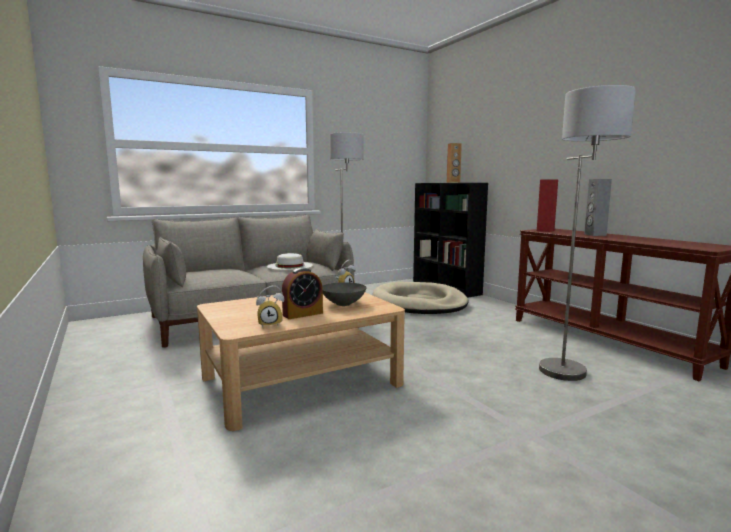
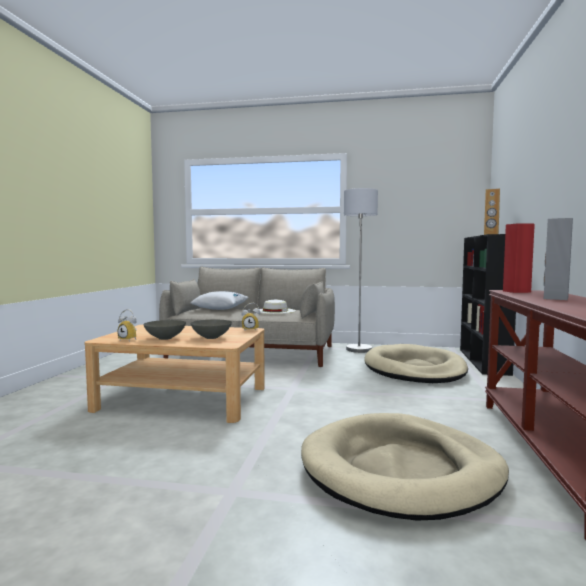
camera: 40 degrees right, 5 degrees down
alarm clock [282,268,323,319] -> grey bowl [143,320,186,340]
grey floor lamp [539,85,636,381] -> beige dog bed [301,413,509,521]
none -> grey pillow [190,291,249,310]

